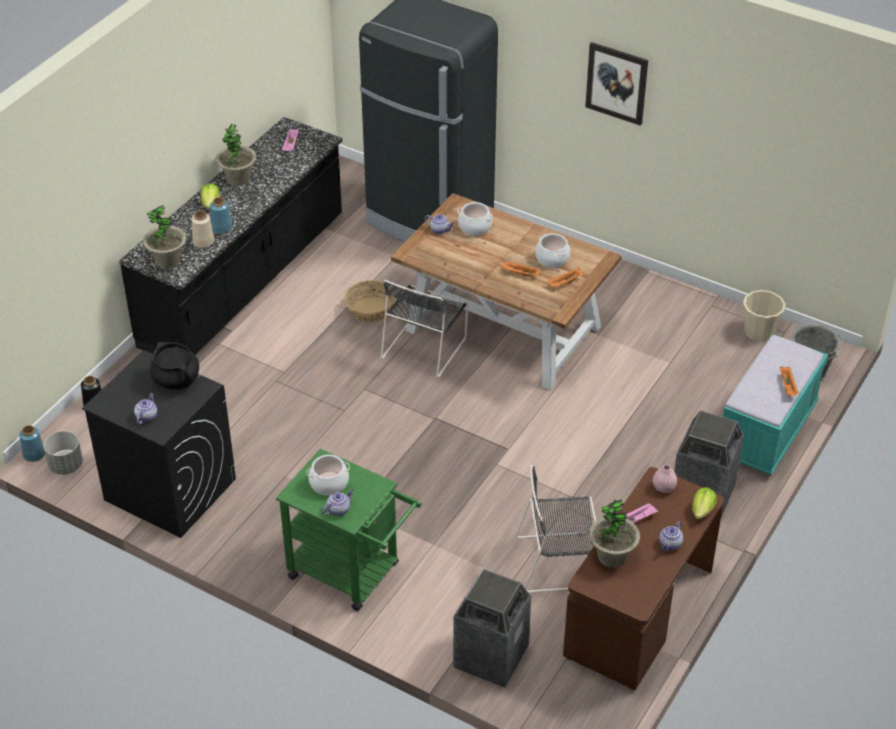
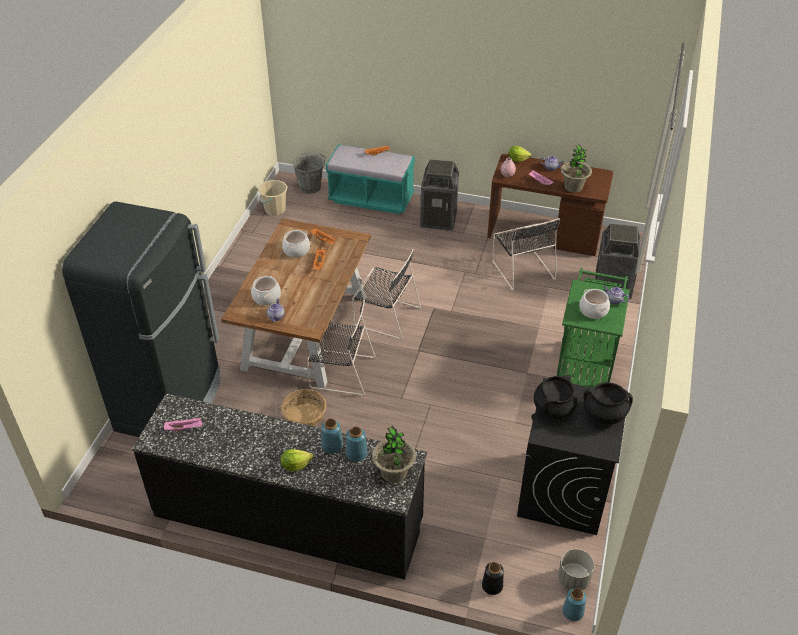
camera: 105 degrees left, 0 degrees up
teapot [134,393,157,424] -> black cooking pot [583,382,633,424]
beige vase [191,210,214,248] -> blue vase [346,426,368,462]
potted plant [216,124,257,186] -> none
picture [585,42,648,126] -> none
none -> black chair [352,249,421,340]

